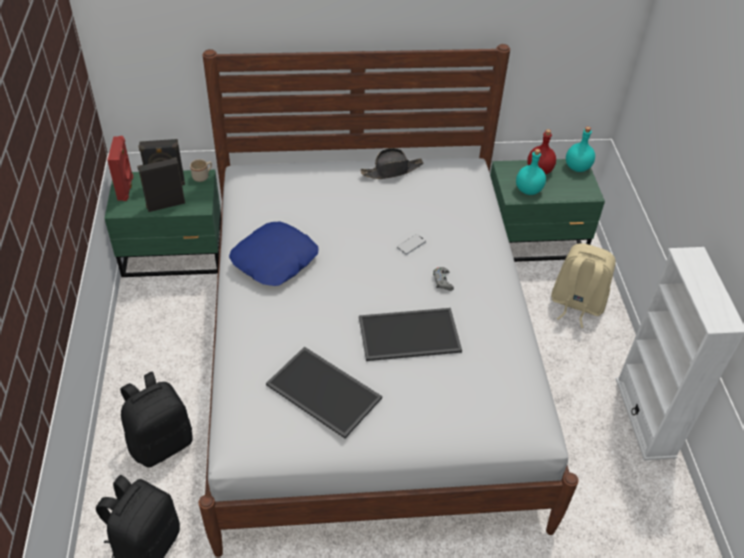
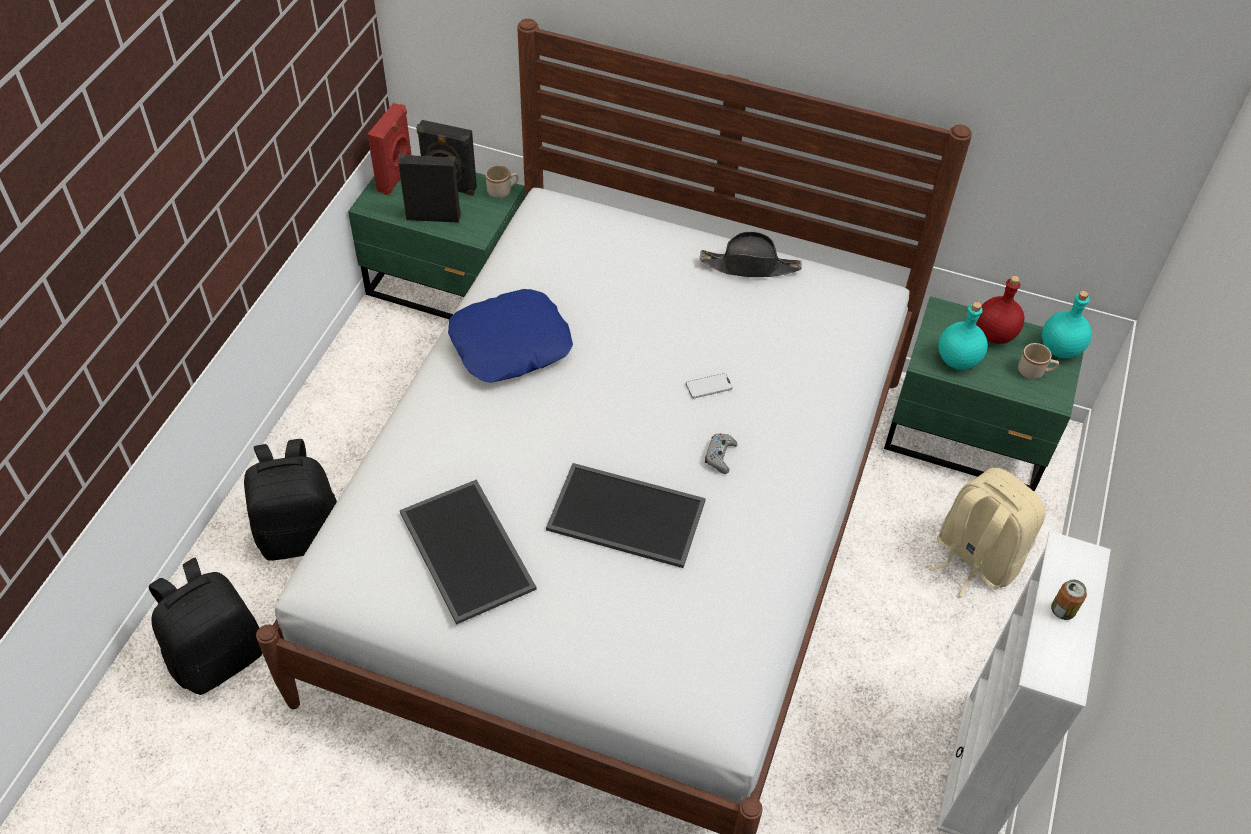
camera: 25 degrees right, 5 degrees up
none -> beige mug [1018,343,1059,379]
none -> can [1051,579,1087,620]

